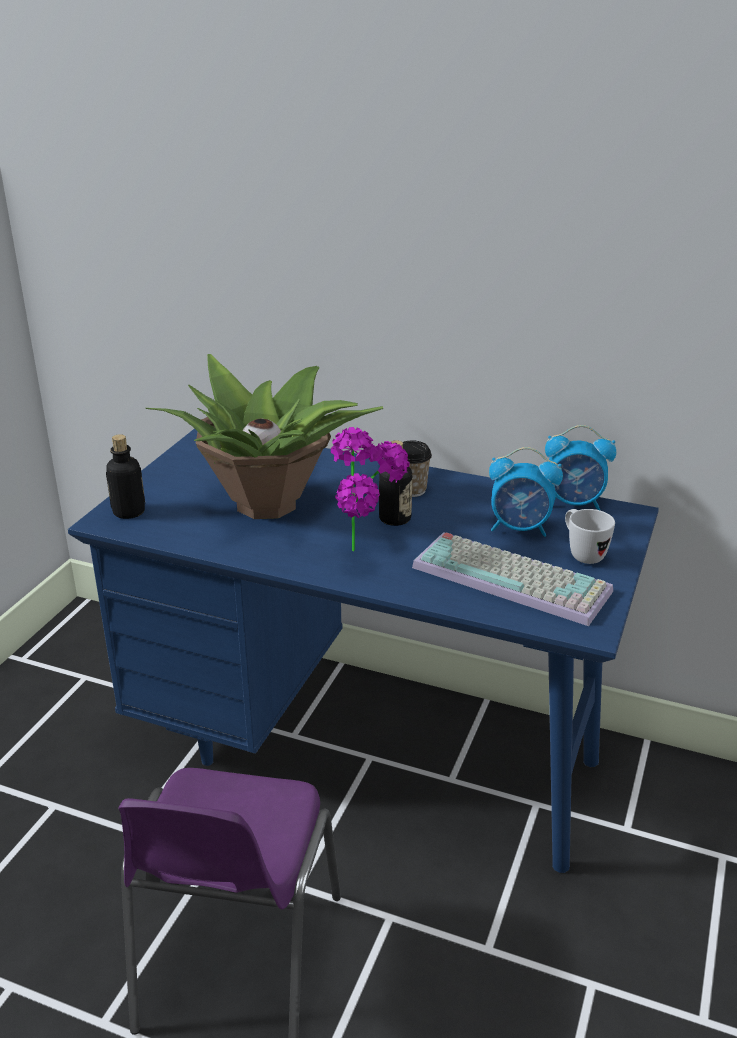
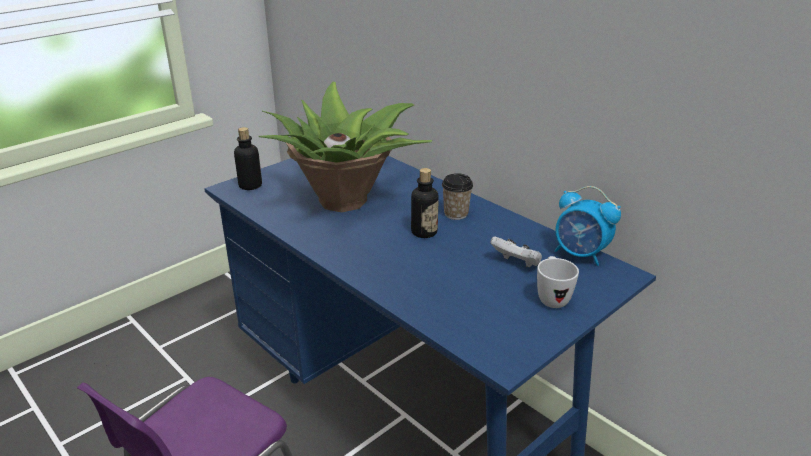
camera: 25 degrees right, 0 degrees up
potted plant [331,427,410,552] -> none
keyboard [412,532,613,626] -> none
alarm clock [489,447,563,537] -> white game controller [490,236,542,268]

